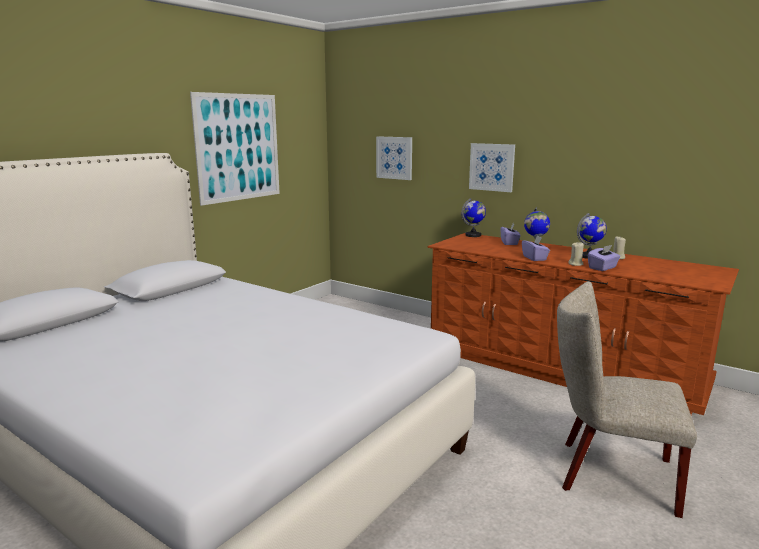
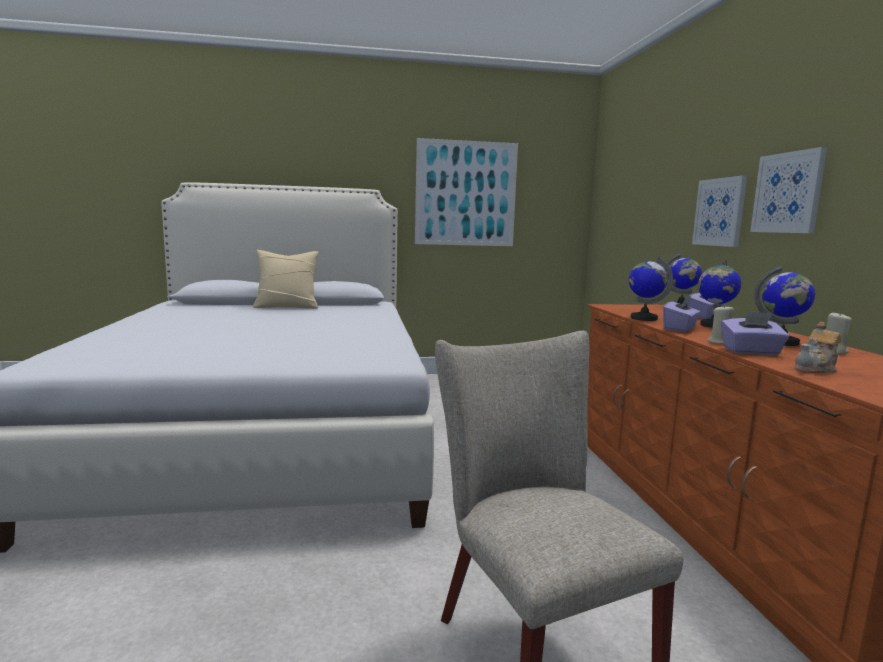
camera: 45 degrees right, 5 degrees down
picture [376,136,412,180] -> picture moved to [750,147,827,233]
none -> beige pillow [253,250,318,309]
none -> globe [629,257,673,321]
none -> teapot [795,322,841,373]

